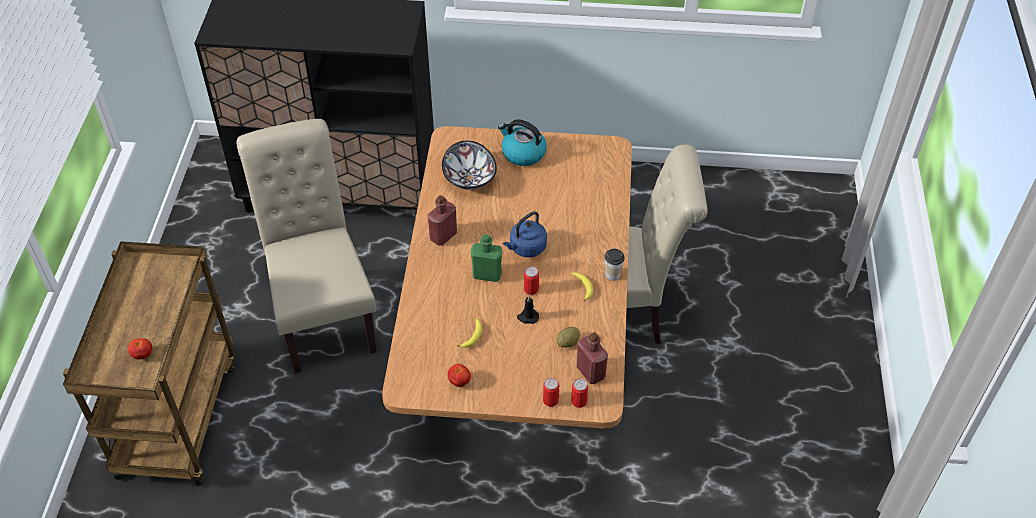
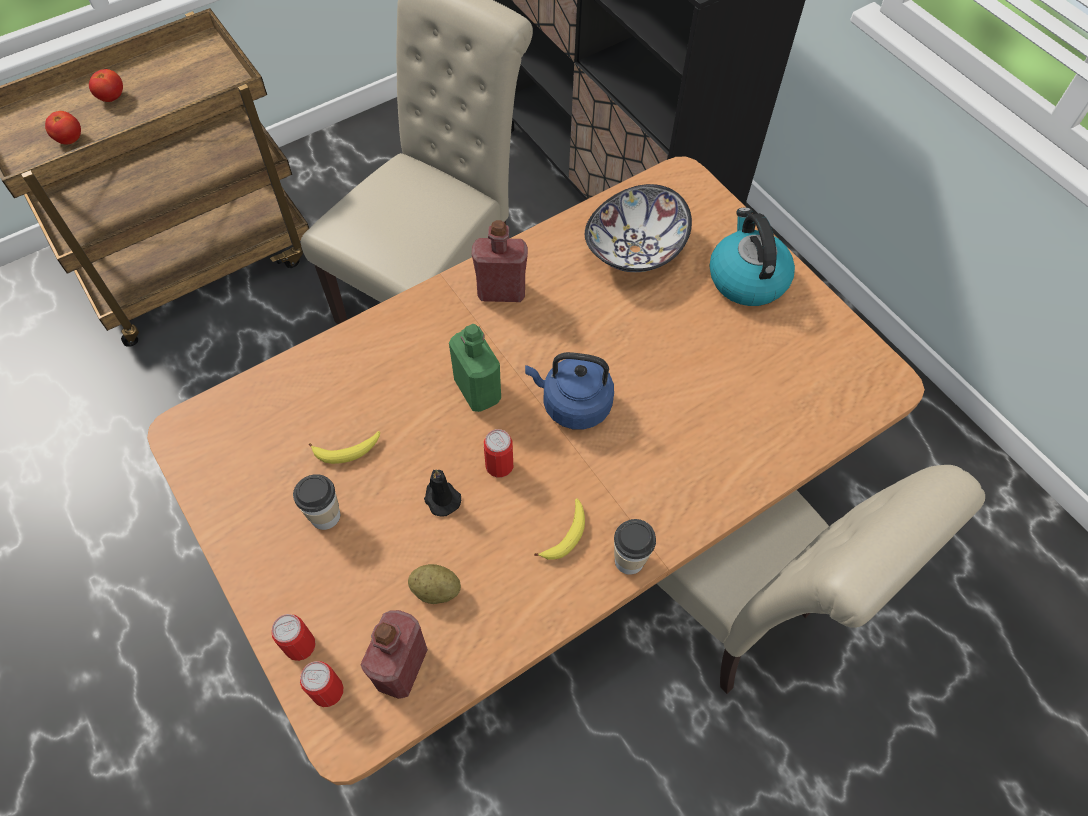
camera: 50 degrees right, 10 degrees up
tomato [448,364,471,387] -> tomato moved to [89,69,123,102]
none -> cup [293,474,340,530]

